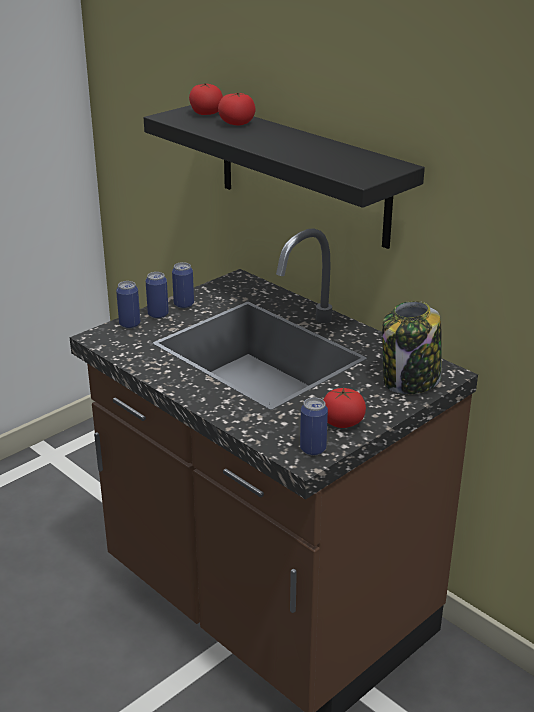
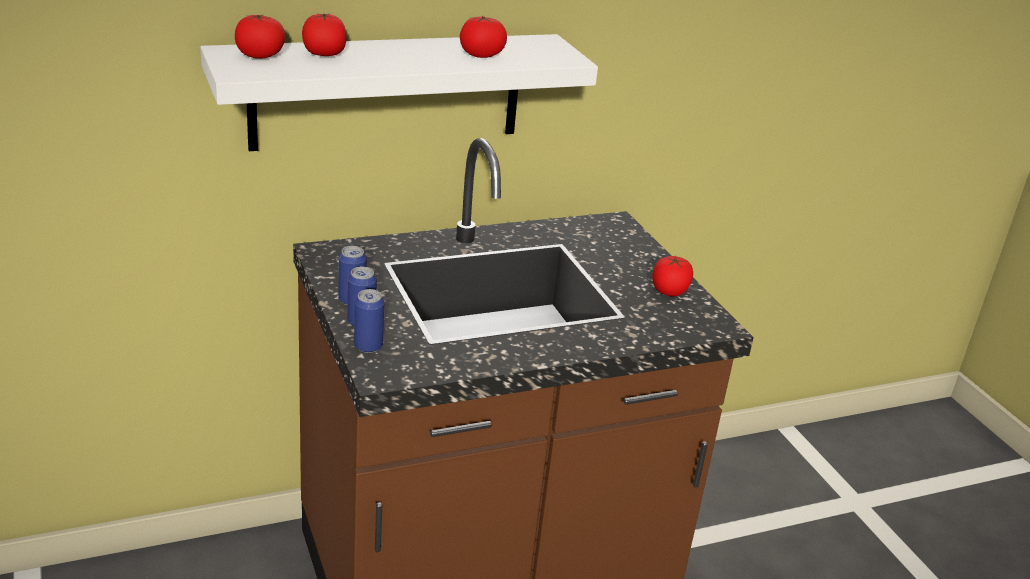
camera: 70 degrees left, 0 degrees up
black shelf [144,105,425,249] -> white shelf [200,34,598,151]
can [300,398,328,456] -> none
jar [382,301,442,394] -> none
none -> tomato [460,15,507,58]

